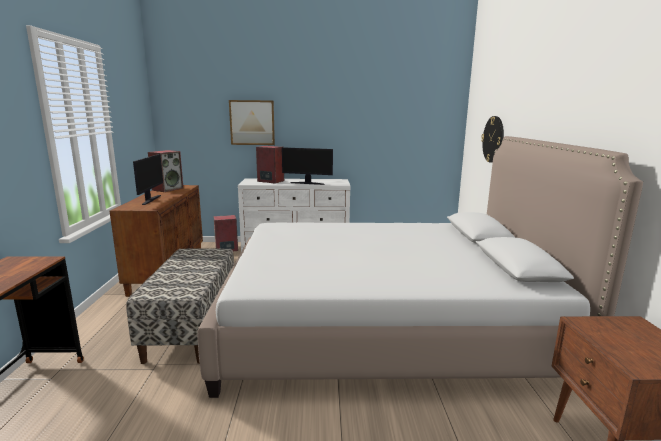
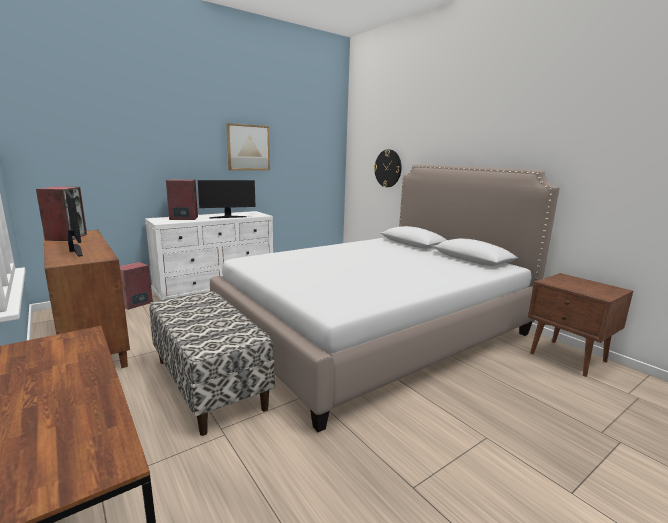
camera: 35 degrees left, 0 degrees up
picture [229,100,275,145] -> picture moved to [226,123,270,170]

